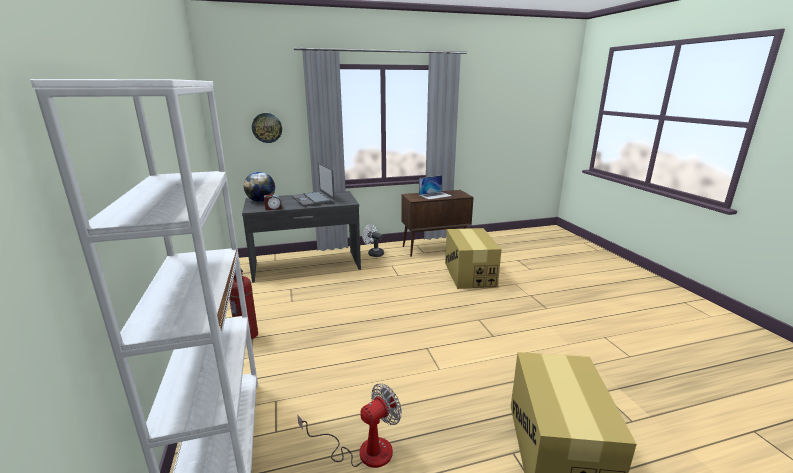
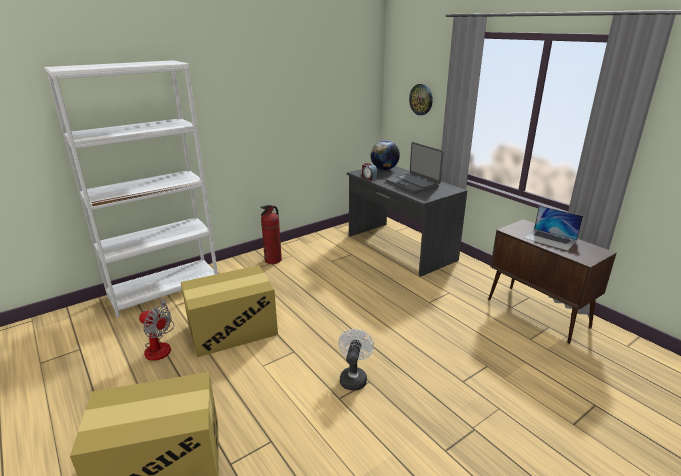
camera: 70 degrees right, 5 degrees up
laptop [292,162,335,207] -> laptop turned 75 degrees counterclockwise [386,142,443,193]
white fan [362,224,384,257] -> white fan moved to [338,329,374,391]
cardboard box [445,228,502,289] -> cardboard box moved to [181,265,278,357]

